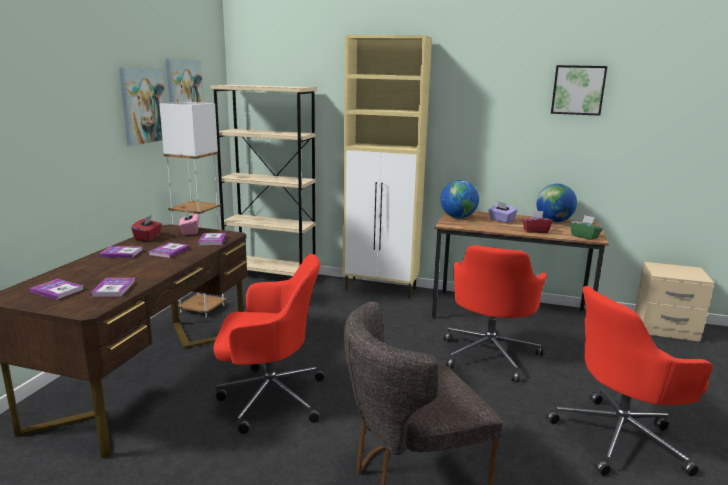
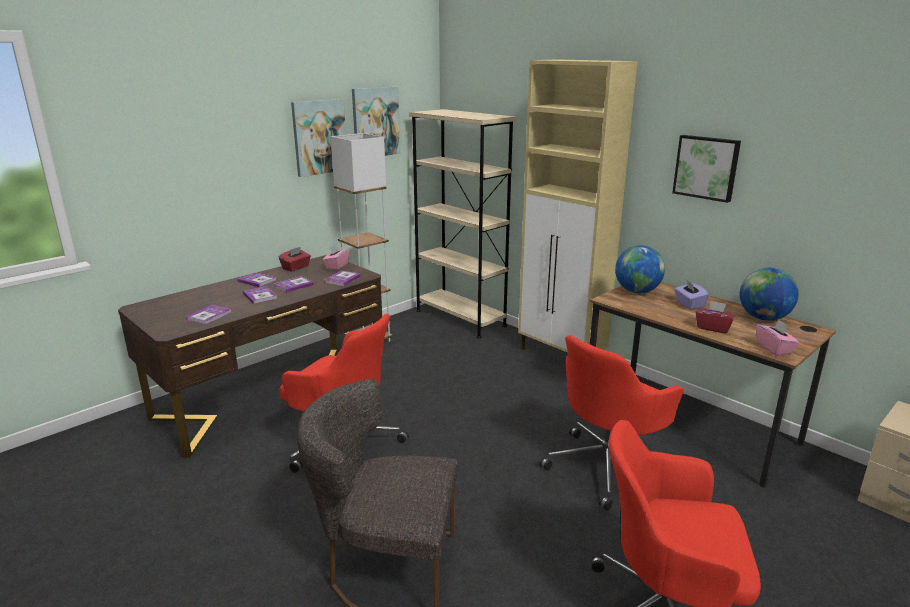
camera: 30 degrees right, 5 degrees up
book [29,279,84,300] -> book moved to [243,286,277,304]
picture [551,65,607,116] -> picture moved to [672,135,741,203]
green tissue box [570,215,603,240] -> pink tissue box [756,320,799,356]

